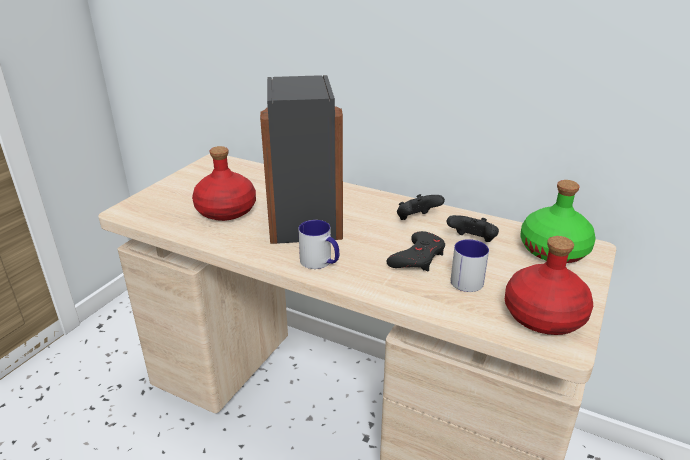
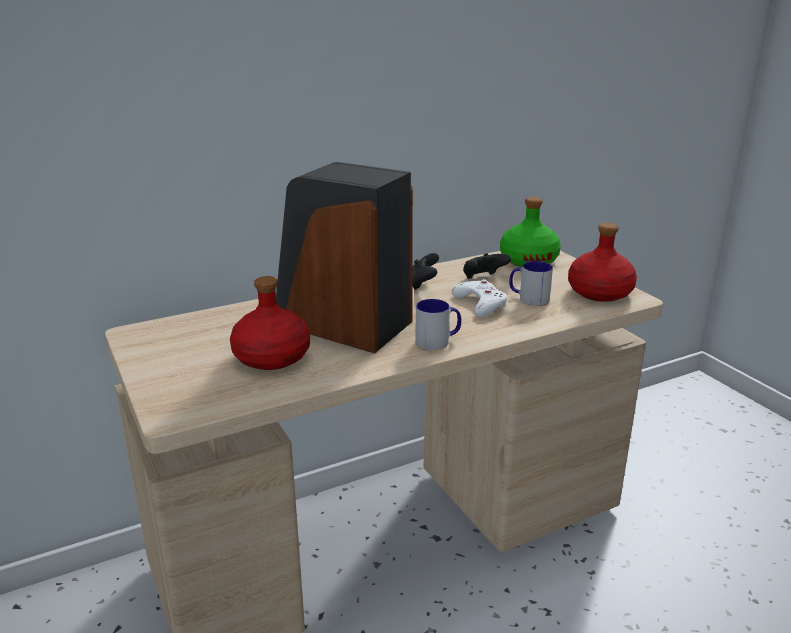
camera: 55 degrees left, 5 degrees down
black game controller [387,231,445,271] -> white game controller [452,279,508,317]

